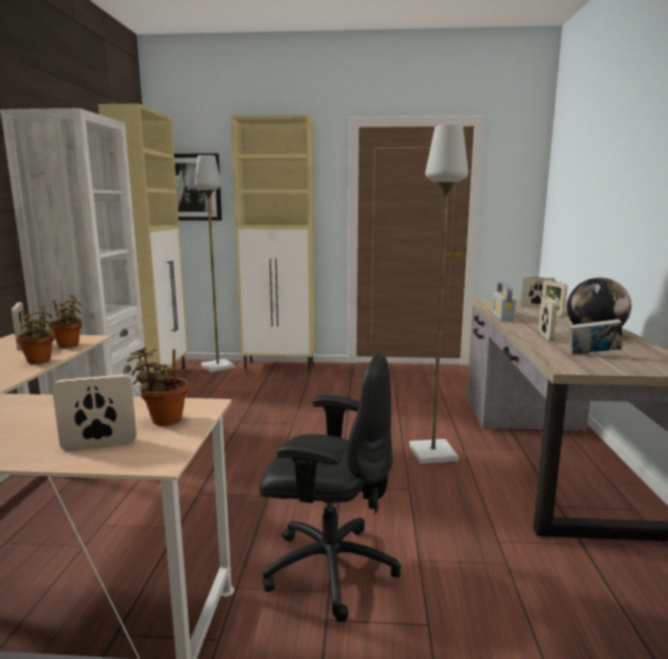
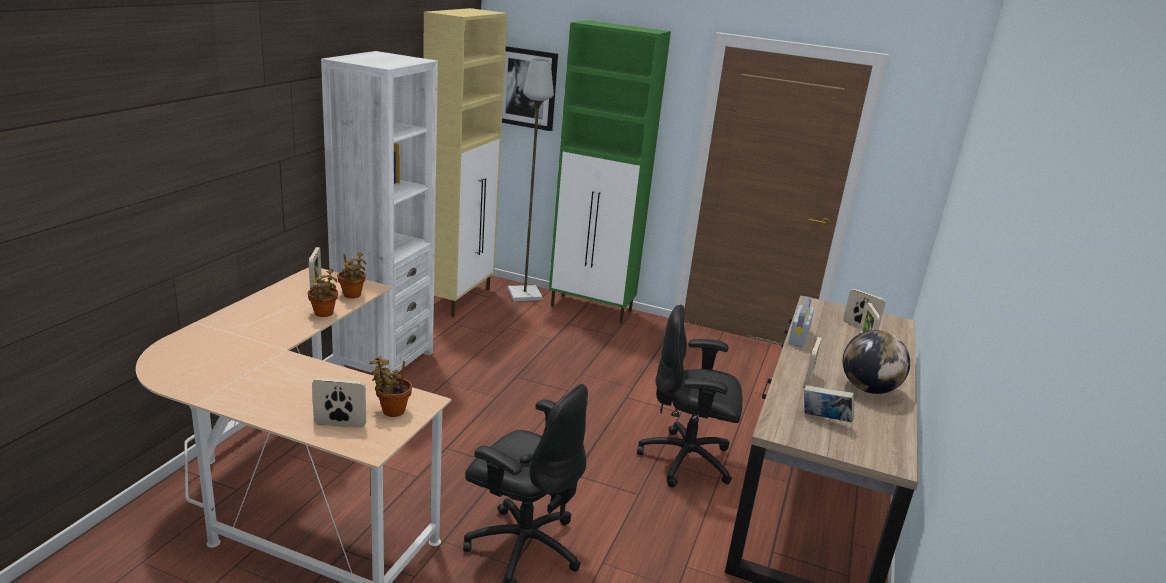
camera: 15 degrees right, 10 degrees up
beige cabinet [231,115,315,372] -> green cabinet [549,20,671,324]
grey floor lamp [409,125,468,464] -> black office chair [637,305,743,488]

